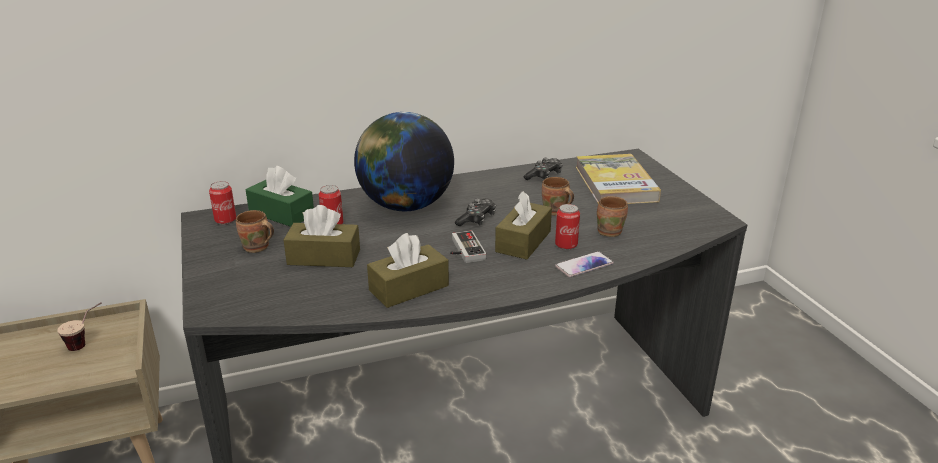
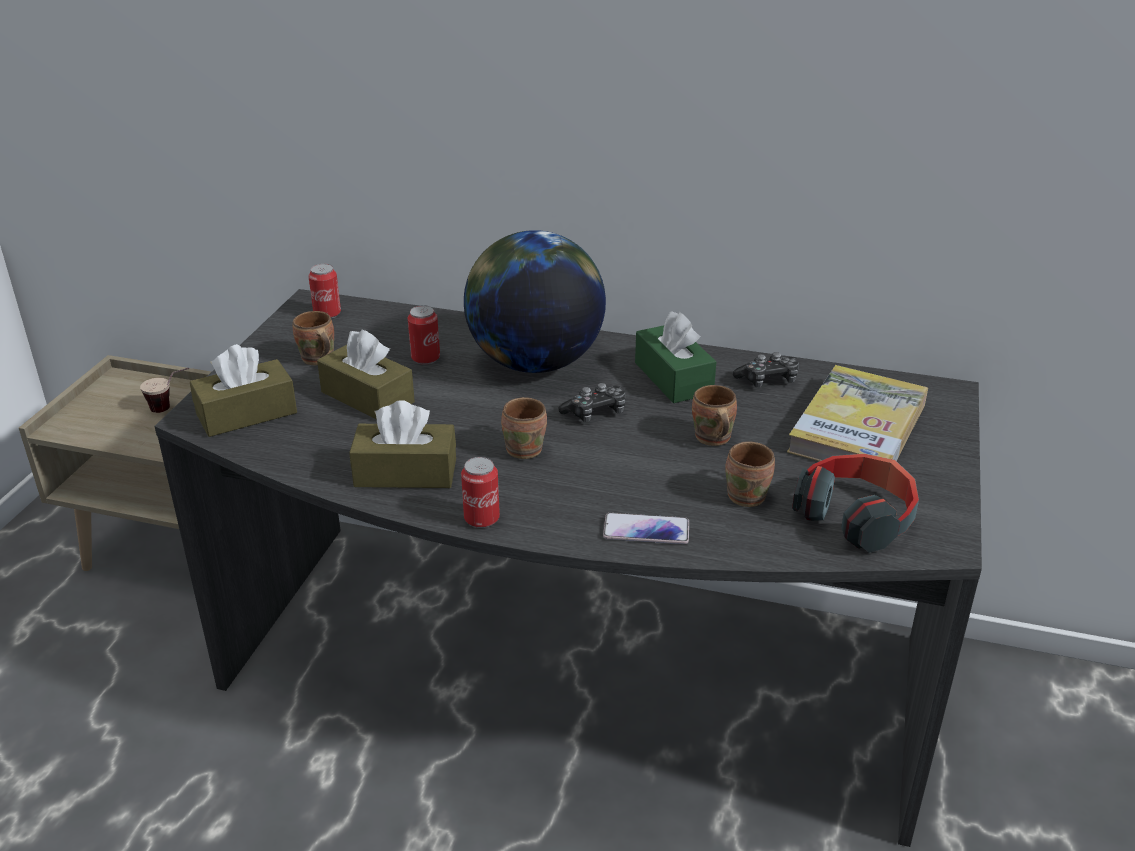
camera: 35 degrees right, 5 degrees up
green tissue box [246,166,314,227] -> green tissue box moved to [635,311,716,403]
game controller [450,230,486,263] -> brown mug [501,397,547,459]
brown tissue box [495,191,552,260] -> brown tissue box moved to [190,344,297,437]
can [555,204,580,250] -> can moved to [461,457,500,528]
none -> headphones [792,454,919,553]

